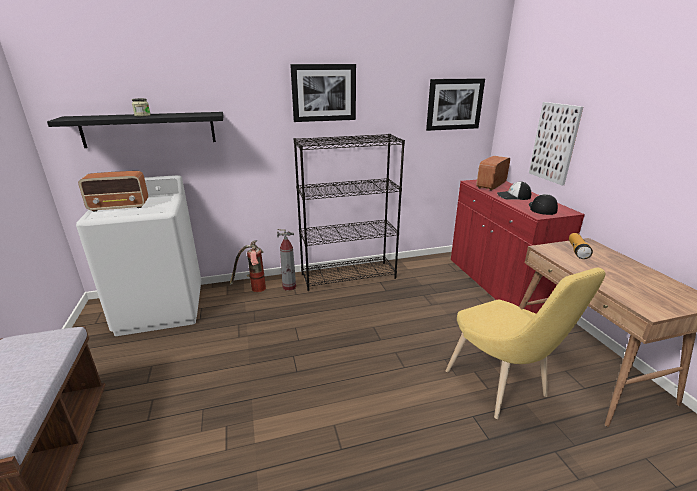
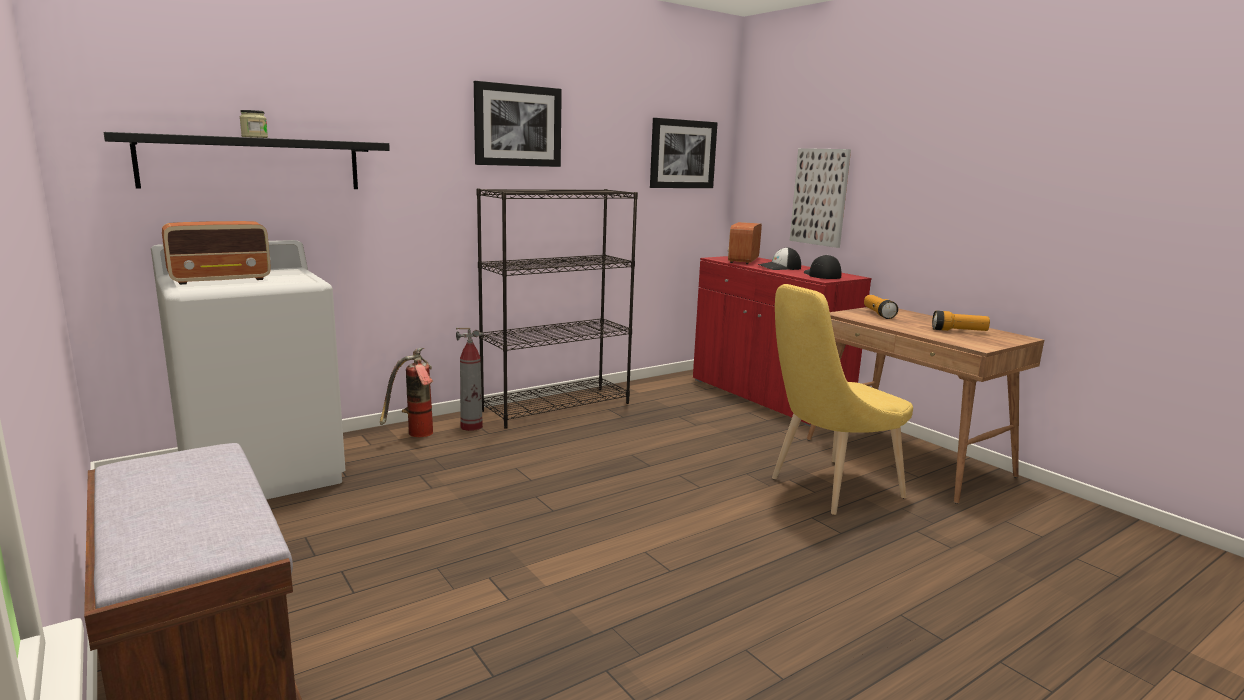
camera: 20 degrees left, 10 degrees down
yellow chair [446,268,605,419] -> yellow chair turned 105 degrees clockwise [772,284,913,515]
none -> flashlight [932,311,990,331]

